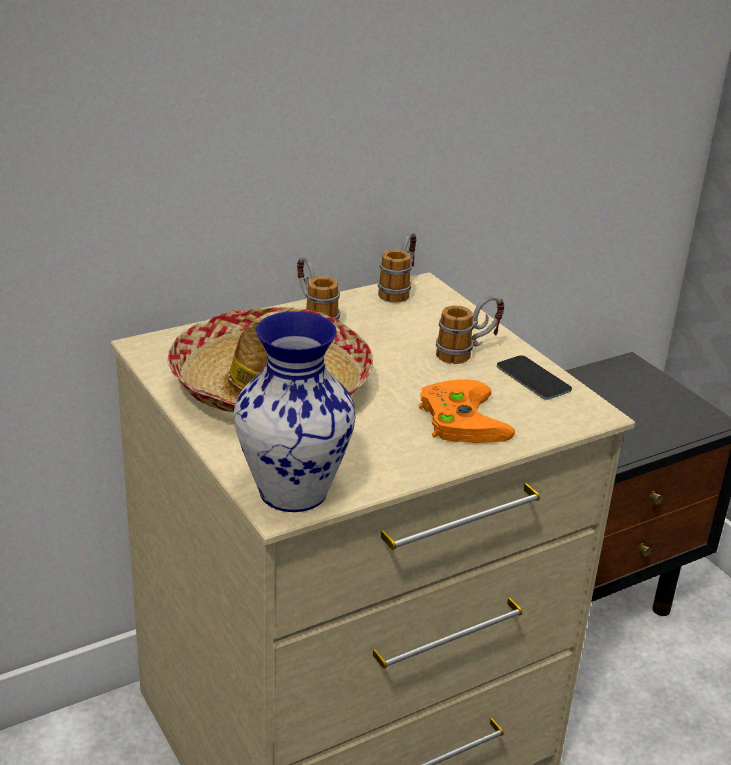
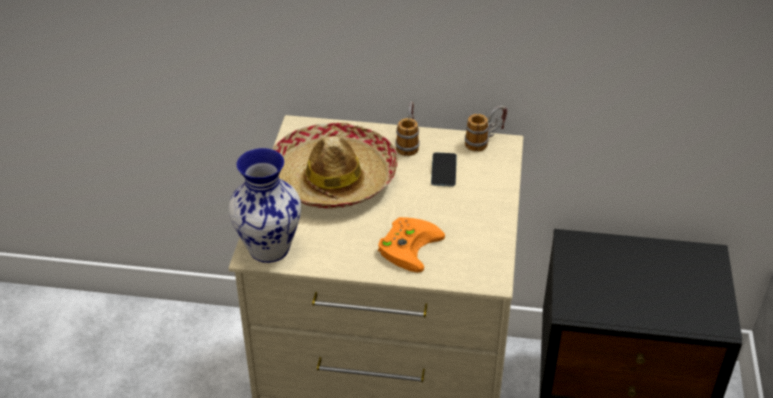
camera: 40 degrees right, 10 degrees up
mug [436,296,505,364] -> none
phone [497,355,572,400] -> phone moved to [431,153,457,187]

